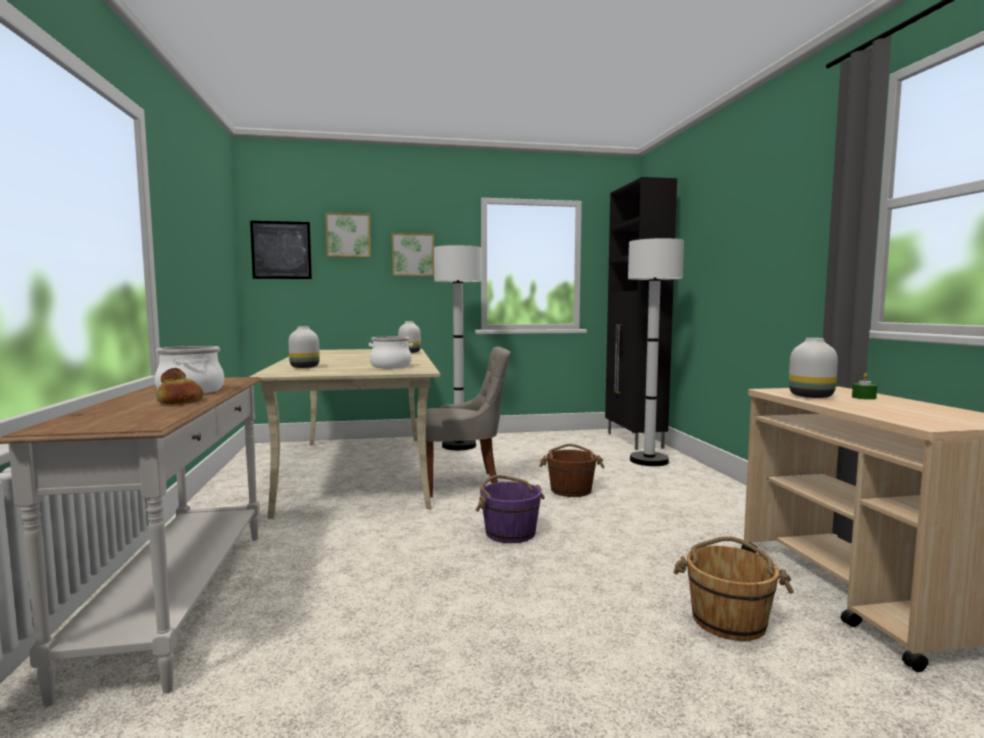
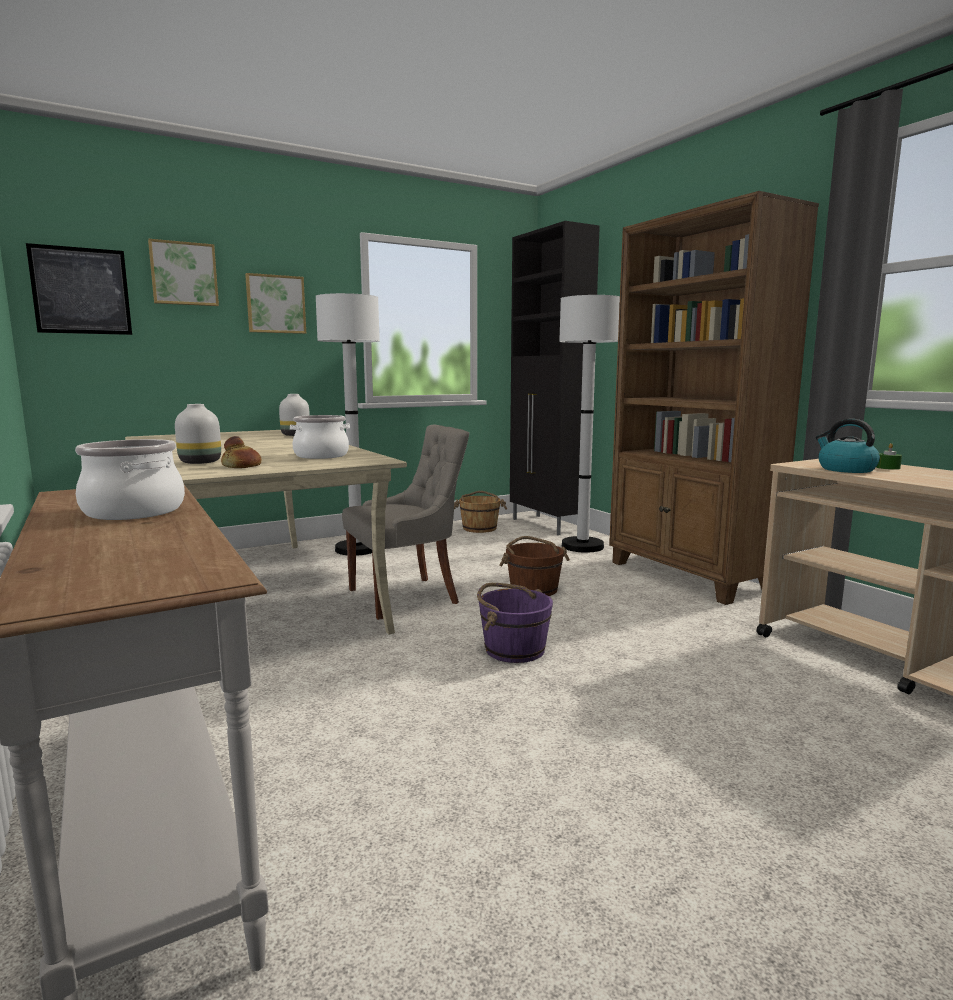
camera: 20 degrees left, 5 degrees up
bread [156,368,204,404] -> bread moved to [221,436,262,468]
brown bucket [673,536,794,641] -> brown bucket moved to [454,491,507,533]
white vase [789,338,838,398] -> kettle [816,419,880,473]
none -> brown bookcase [609,191,819,605]

